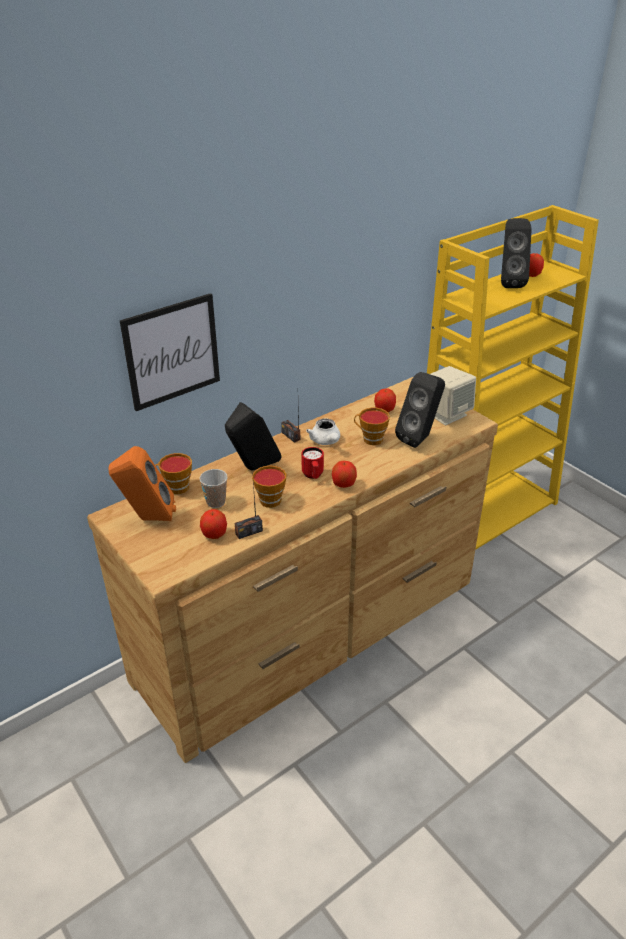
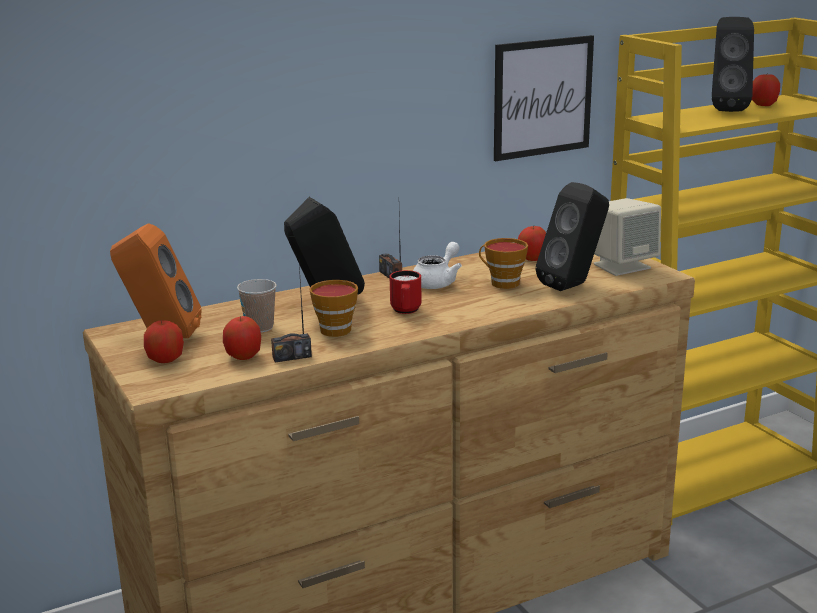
camera: 10 degrees right, 15 degrees down
picture [120,293,220,411] -> picture moved to [494,35,594,161]
cup [155,453,192,494] -> none
white teapot [306,418,340,445] -> white teapot turned 135 degrees counterclockwise [413,242,462,289]
apple [332,461,357,488] -> apple moved to [144,320,184,363]

